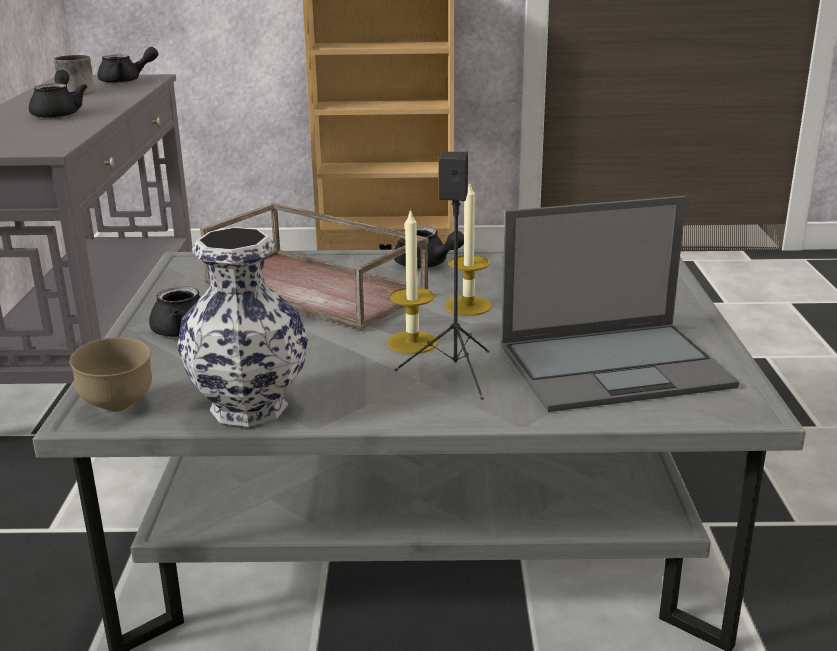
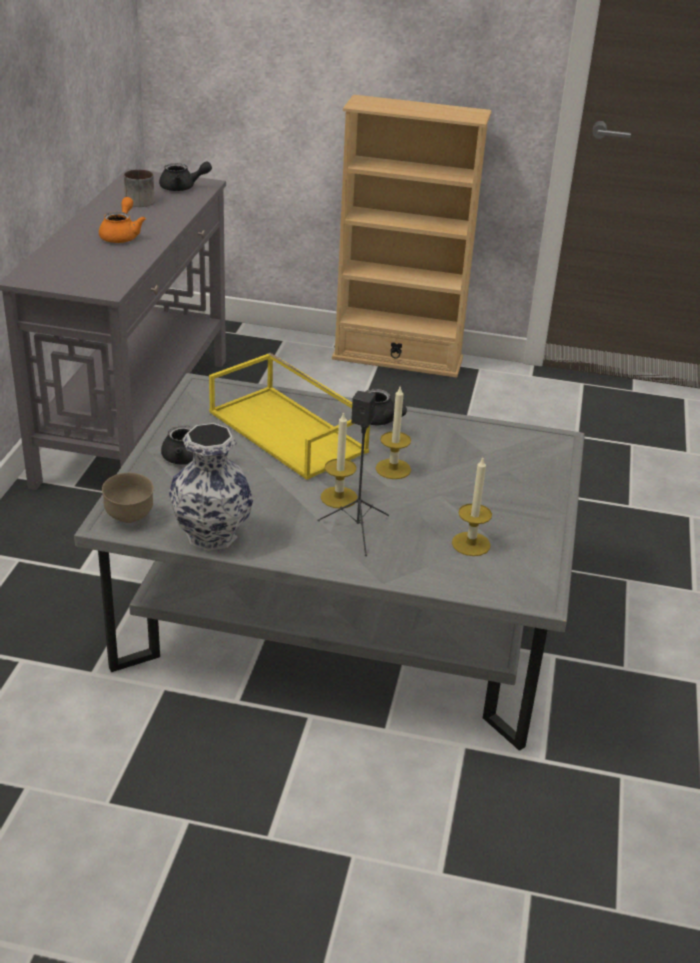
camera: 10 degrees right, 10 degrees up
black teapot [29,70,87,118] -> orange teapot [99,197,146,243]
brown tray [200,203,429,330] -> yellow tray [209,353,370,480]
laptop [501,196,739,412] -> candle [452,458,492,556]

